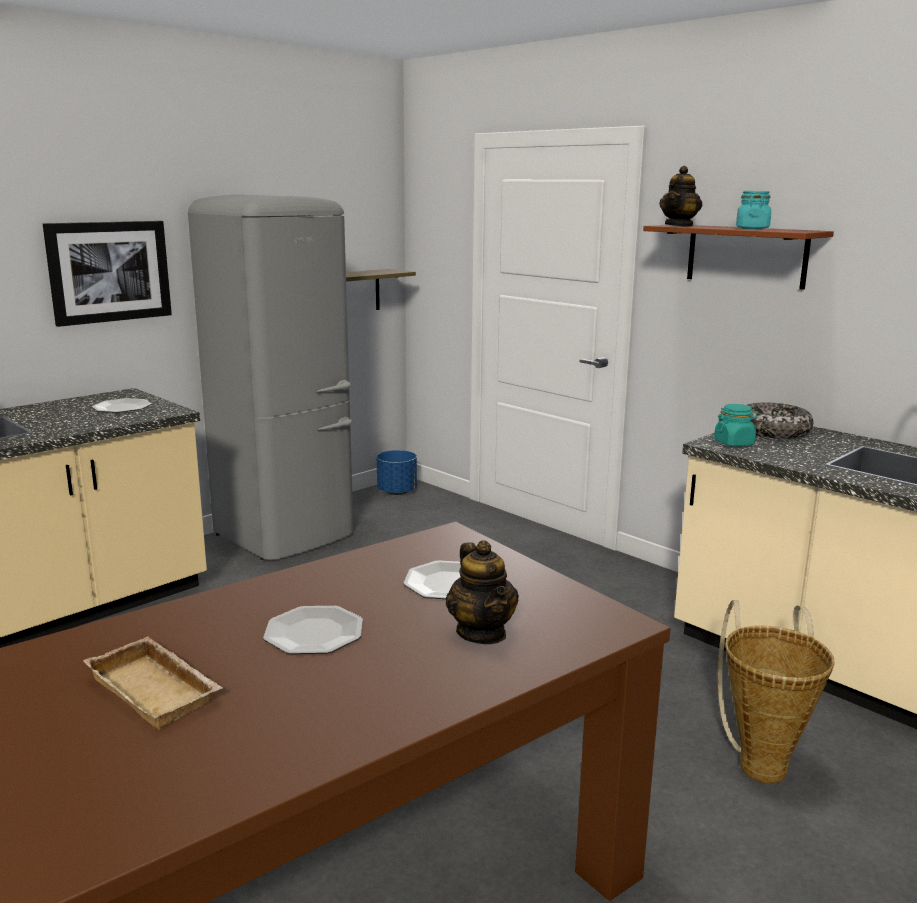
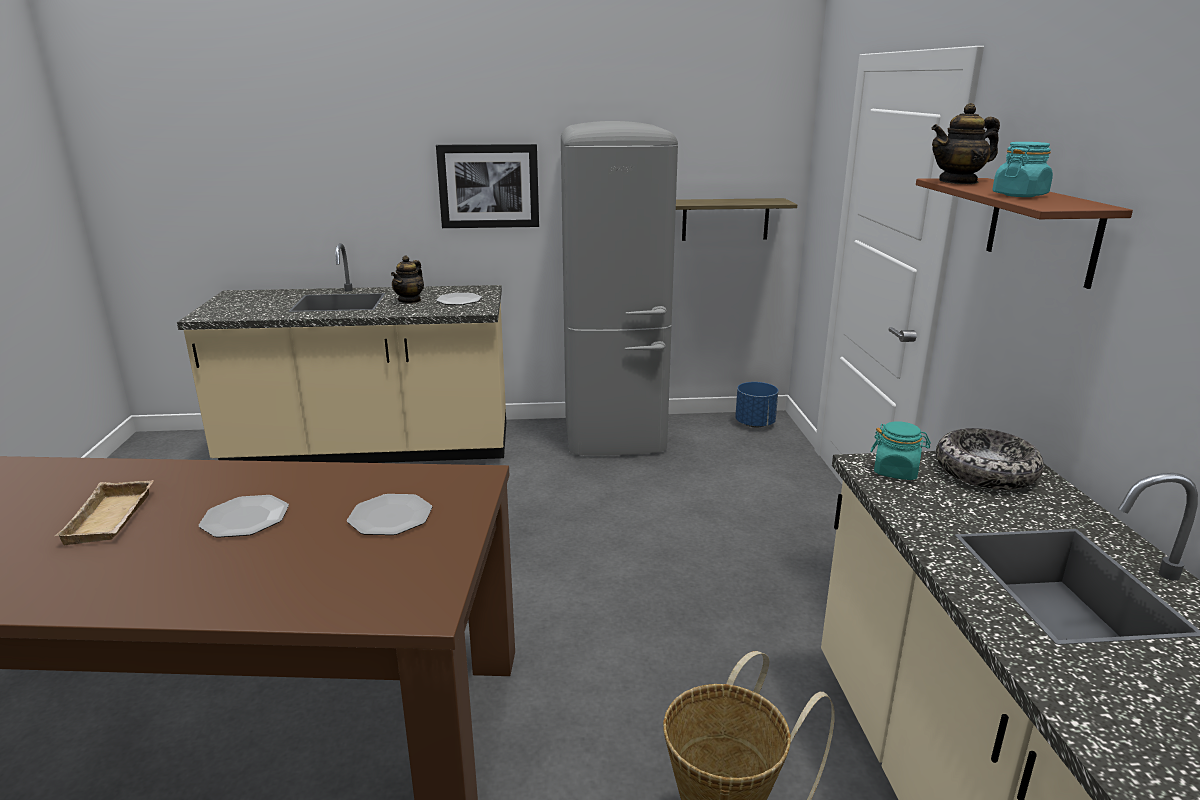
camera: 40 degrees right, 5 degrees up
teapot [446,540,519,644] -> teapot moved to [391,255,424,304]

